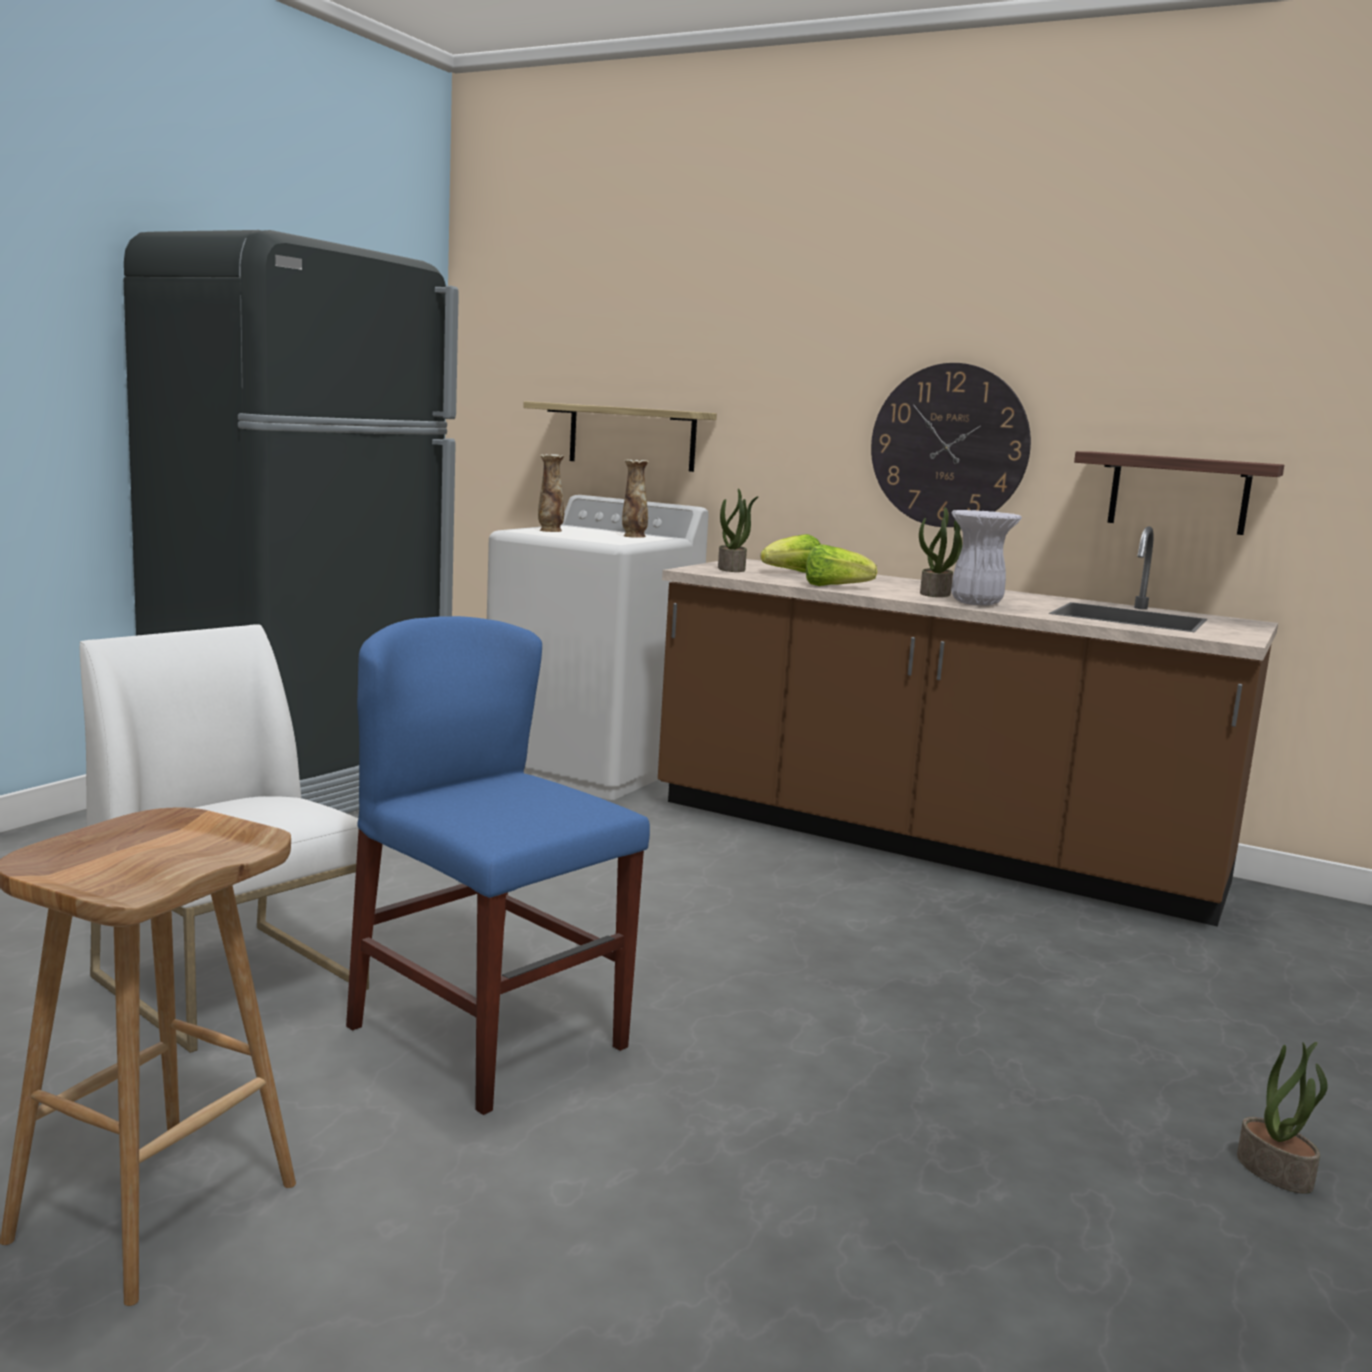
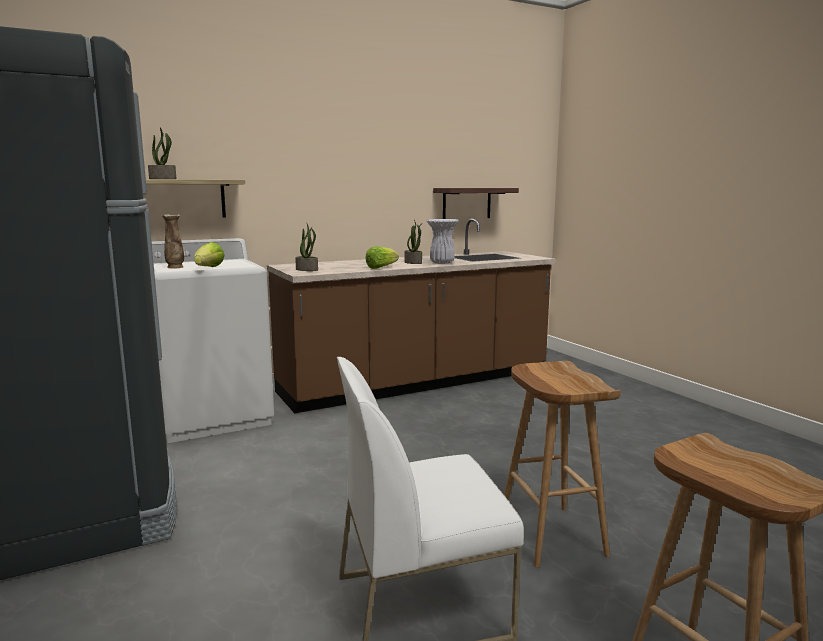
camera: 55 degrees left, 0 degrees up
blue chair [346,616,650,1115] -> brown stool [504,361,621,568]
vase [622,459,649,538] -> none
lettuce [761,534,821,573] -> lettuce moved to [194,242,225,267]
wall clock [871,363,1031,527] -> none
potted plant [1237,1042,1328,1194] -> potted plant moved to [148,128,177,179]

